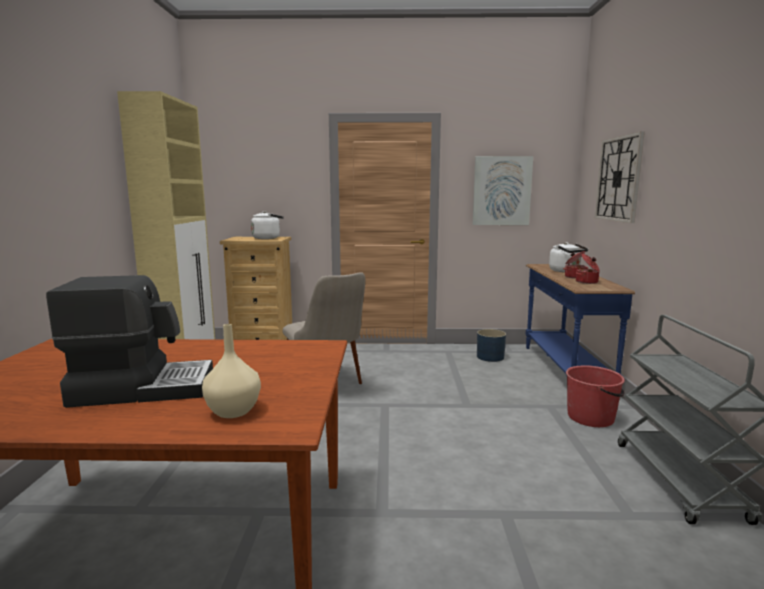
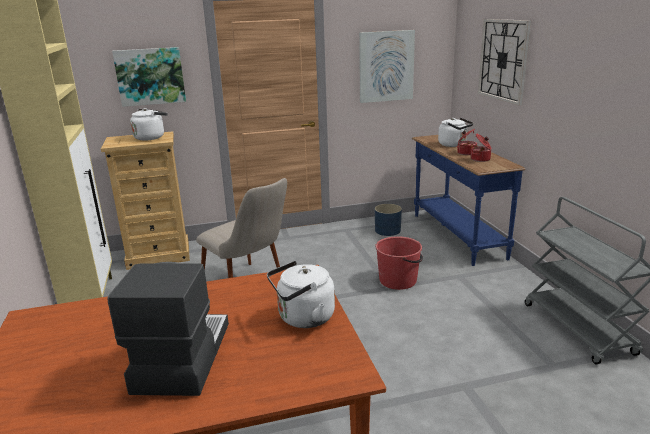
camera: 15 degrees left, 10 degrees up
coffee machine [46,275,213,408] -> coffee machine turned 60 degrees counterclockwise [107,263,229,396]
beige vase [202,324,261,418] -> none
red bucket [566,365,625,427] -> red bucket moved to [375,236,423,290]
none -> picture [112,47,186,107]
none -> white kettle [267,261,335,328]

